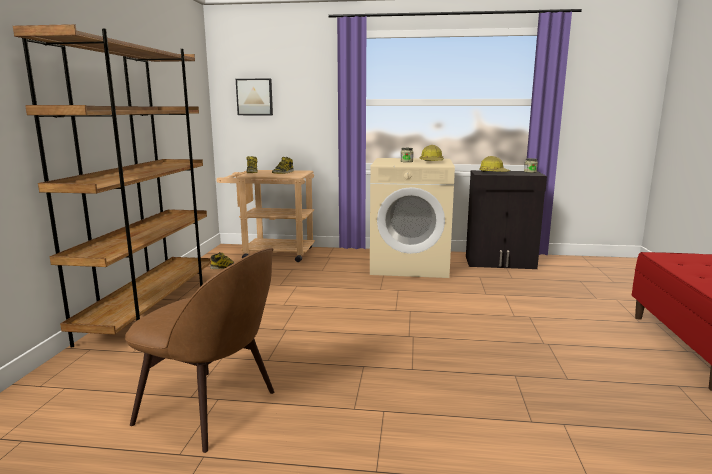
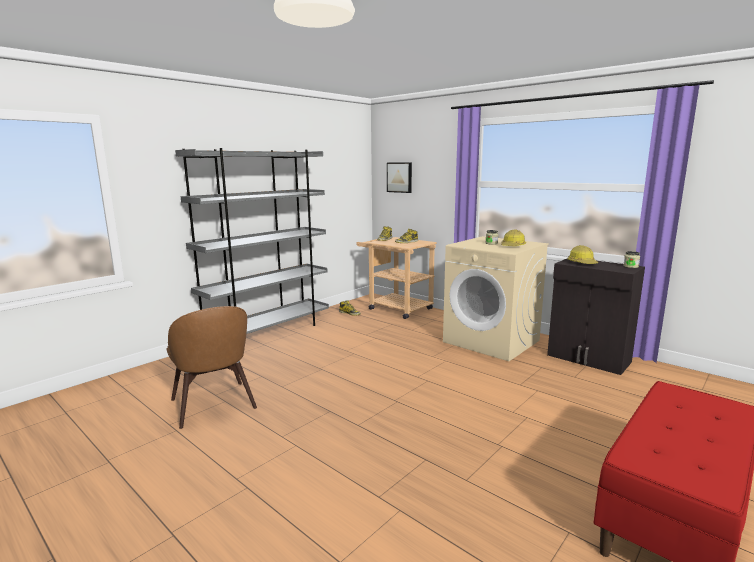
camera: 35 degrees right, 0 degrees up
brown bookcase [13,24,211,348] -> grey bookcase [175,148,329,334]

